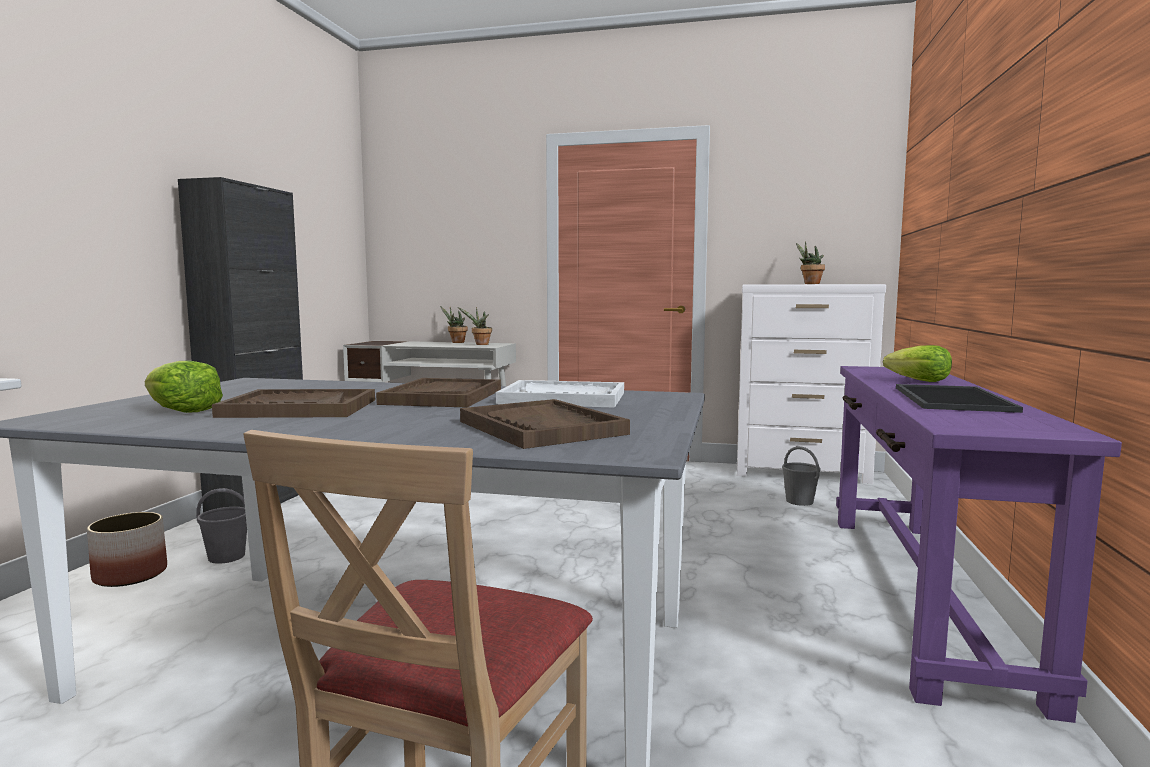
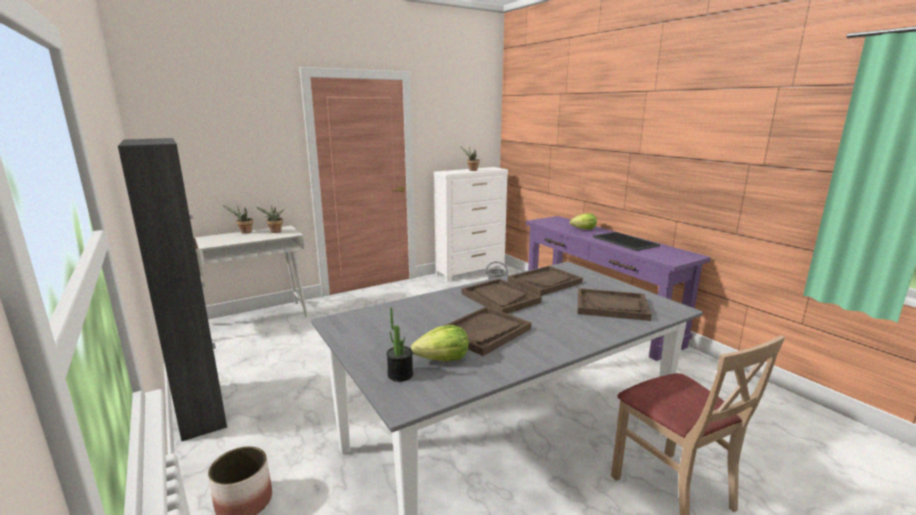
camera: 45 degrees left, 10 degrees up
grey bucket [196,488,247,564] -> none
white tray [496,380,624,408] -> brown tray [508,266,583,296]
none -> potted plant [387,307,413,382]

